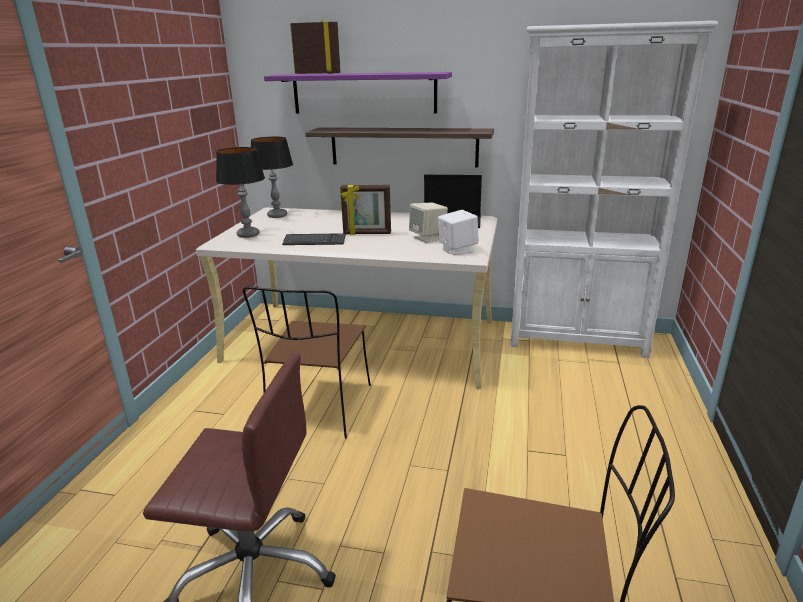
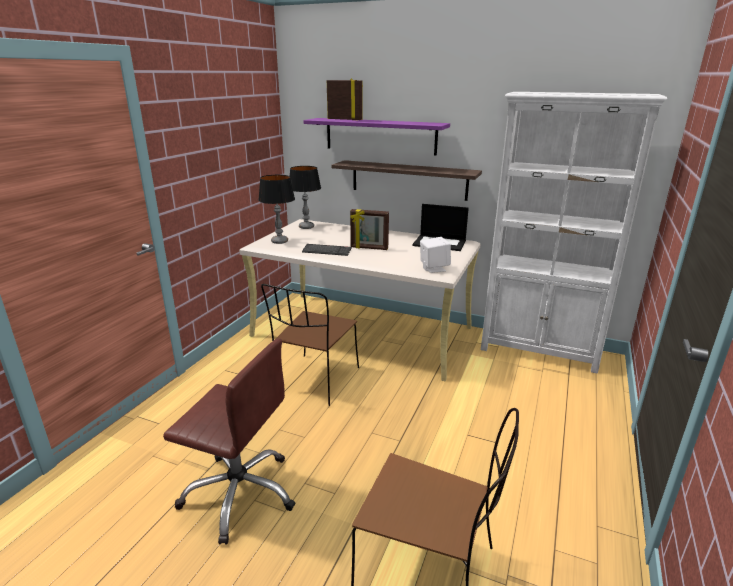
camera: 10 degrees right, 0 degrees up
beige speaker [409,203,448,243] -> none

